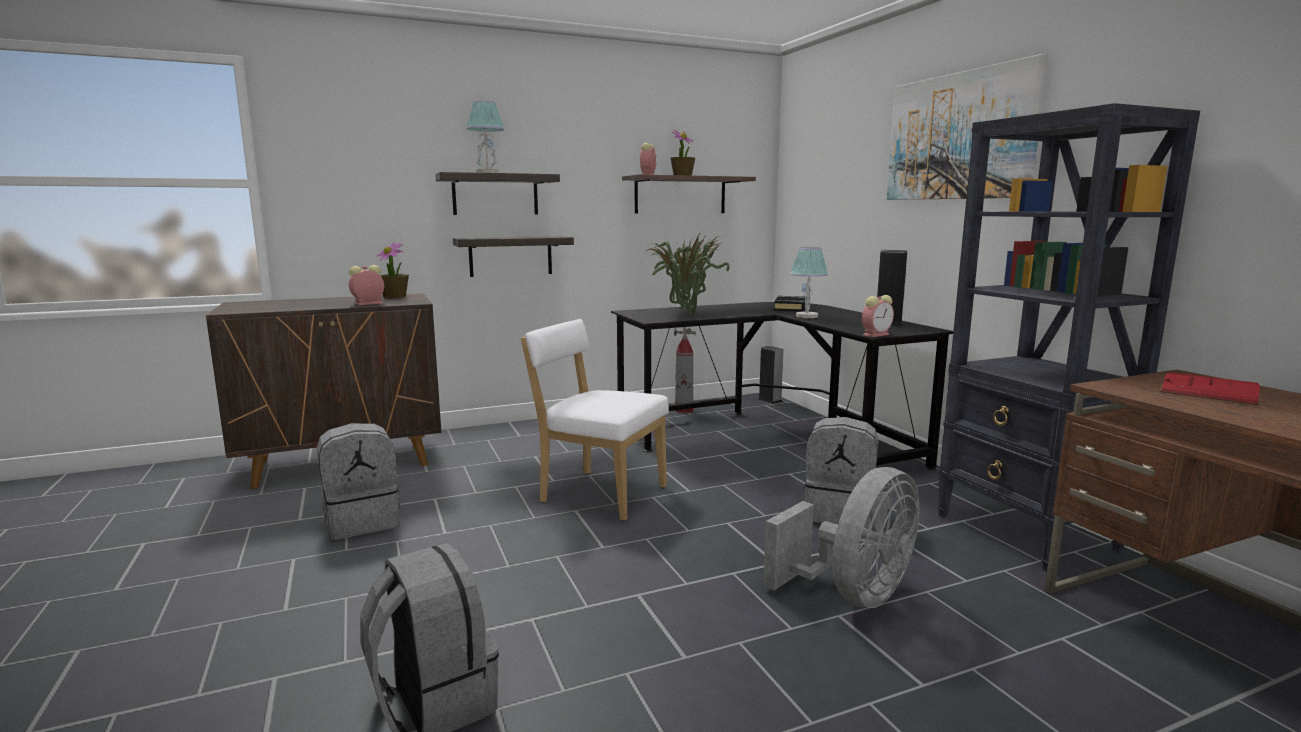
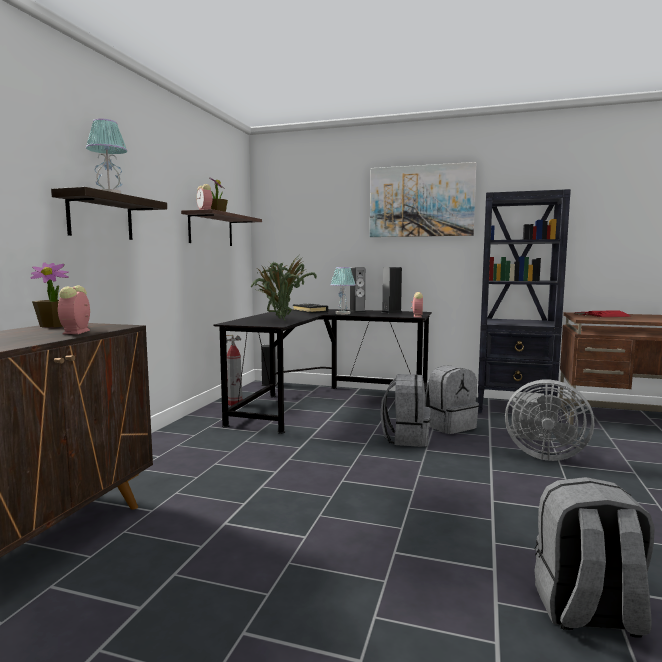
camera: 50 degrees left, 5 degrees down
grey backpack [317,423,401,540] -> grey backpack moved to [380,374,430,447]
shelf [453,236,574,277] -> none
white chair [521,319,669,521] -> none
grey fan [763,467,919,608] -> grey fan turned 120 degrees clockwise [505,380,594,461]
none -> speaker [349,267,366,313]

